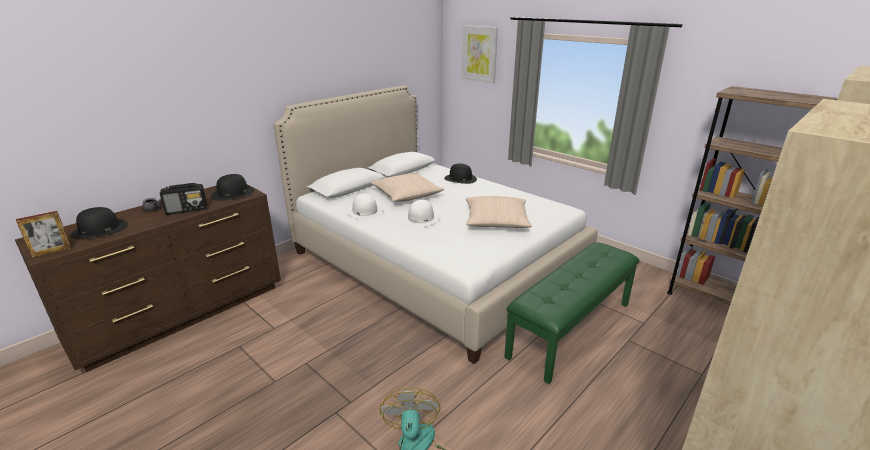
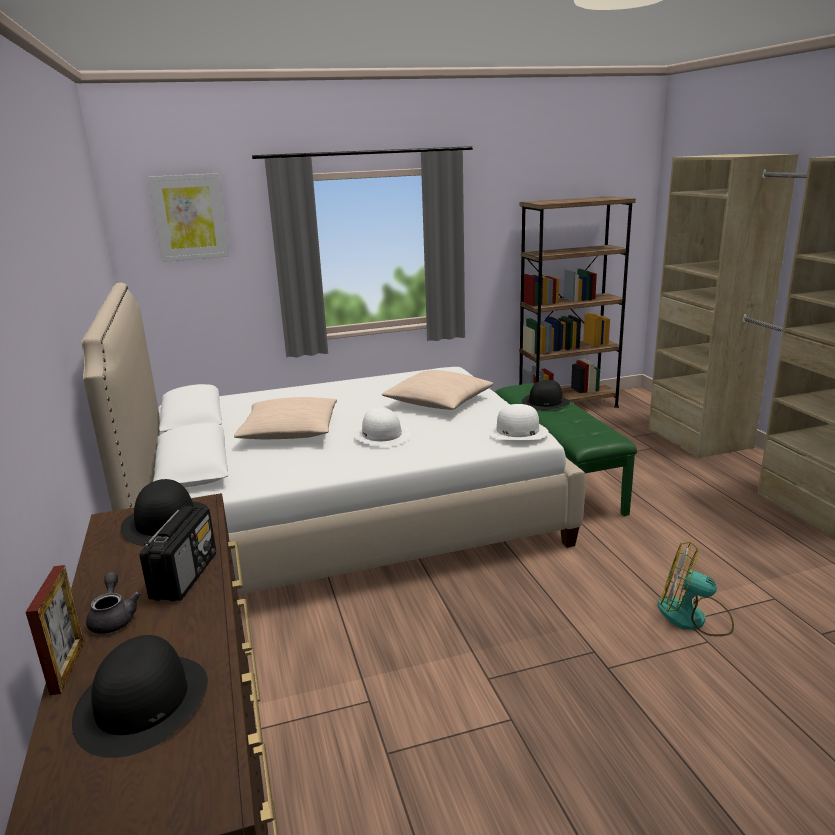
camera: 60 degrees left, 5 degrees down
picture frame [16,211,71,258] -> picture frame moved to [26,565,85,695]
white hat [347,193,383,220] -> white hat moved to [487,404,549,440]
black hat [444,164,477,184] -> black hat moved to [522,380,570,411]

